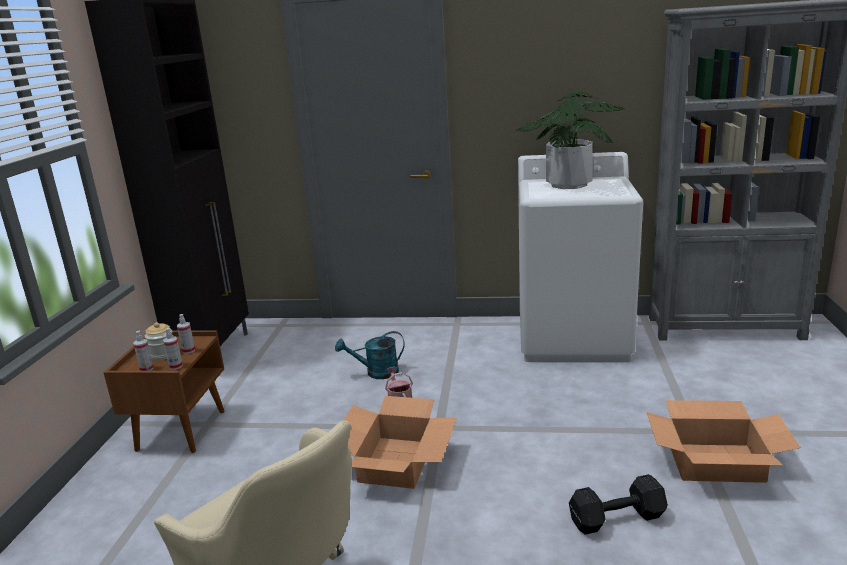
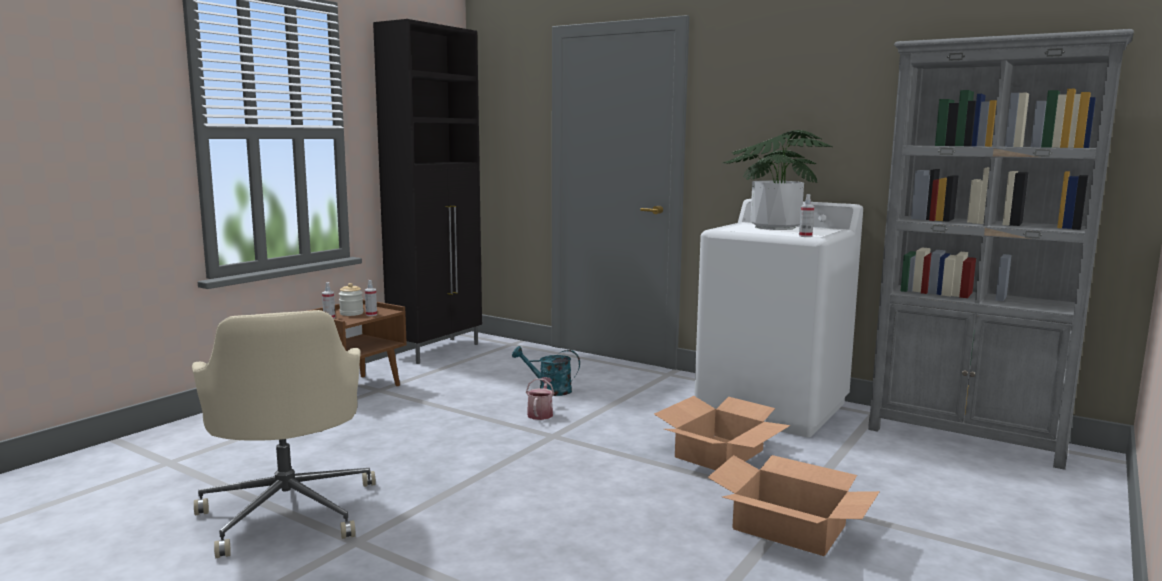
camera: 25 degrees right, 10 degrees down
spray bottle [163,328,183,370] -> spray bottle moved to [799,194,814,237]
cardboard box [343,396,457,489] -> cardboard box moved to [654,396,791,470]
black dumbbell [569,474,668,535] -> none

